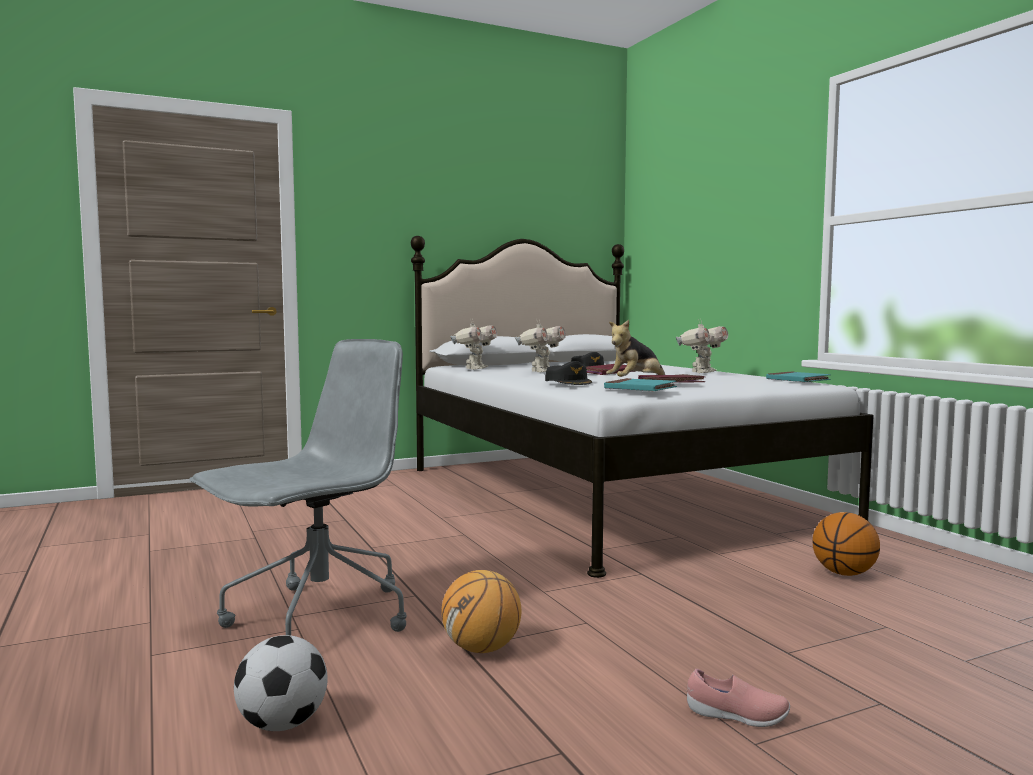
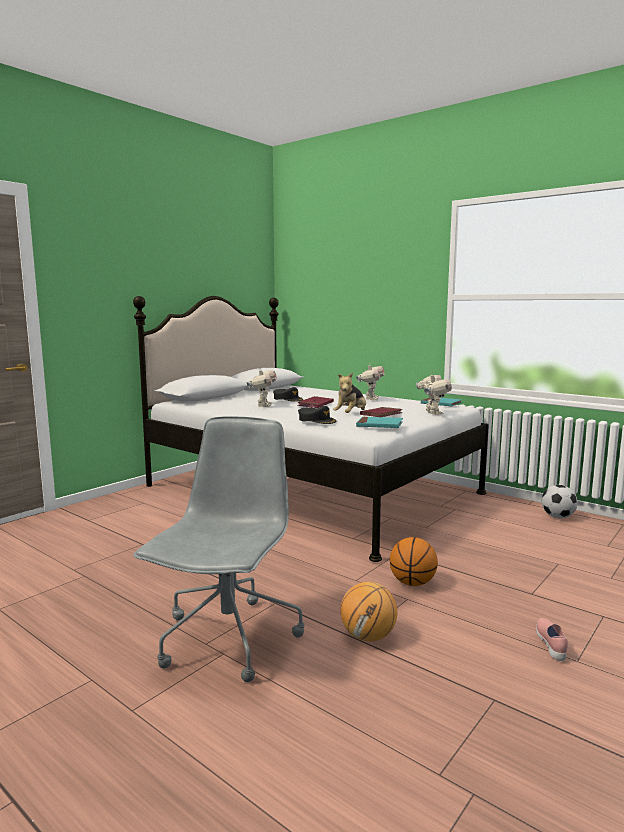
camera: 25 degrees left, 5 degrees up
football [234,635,328,731] -> football moved to [542,485,578,518]
toy robot [450,319,497,370] -> toy robot moved to [416,372,452,415]
pink shoe [687,669,790,727] -> pink shoe turned 75 degrees counterclockwise [536,618,568,661]
basketball [812,512,880,576] -> basketball moved to [390,537,438,586]

